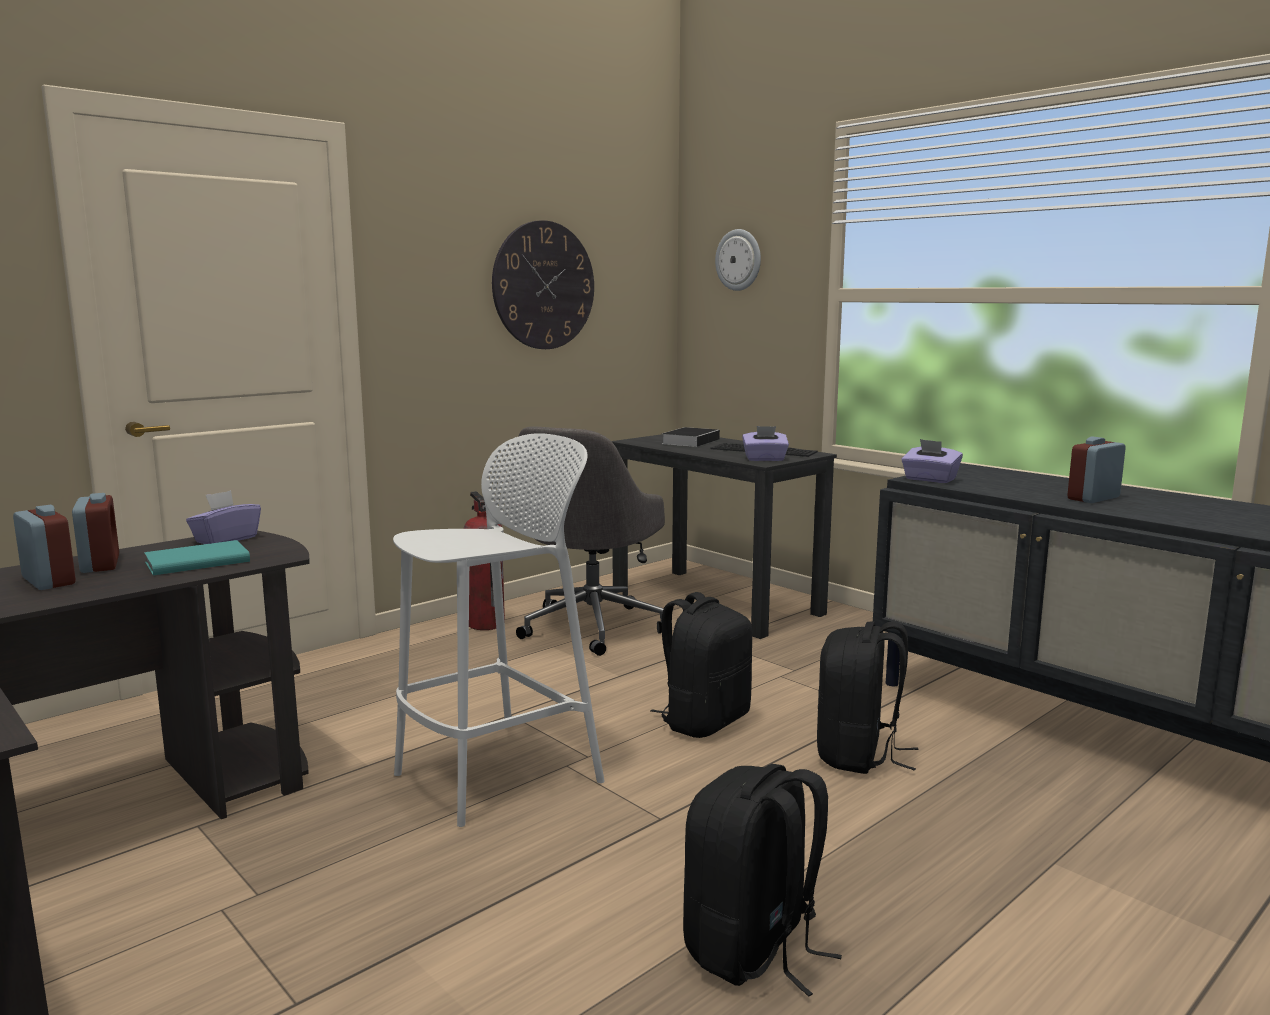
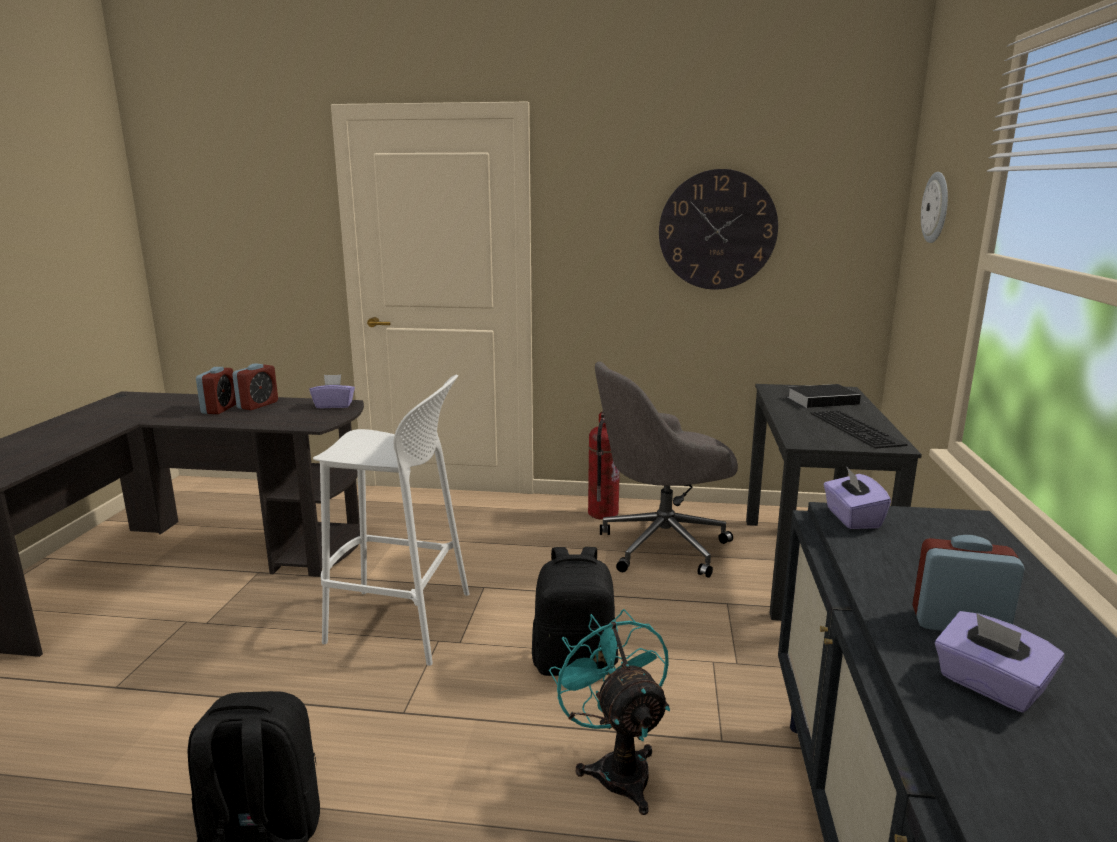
camera: 50 degrees right, 5 degrees up
turquoise book [144,540,250,575] -> none
purple tissue box [742,426,789,461] -> purple tissue box moved to [935,611,1065,713]
black backpack [817,621,918,774] -> turquoise fan [549,609,670,815]

